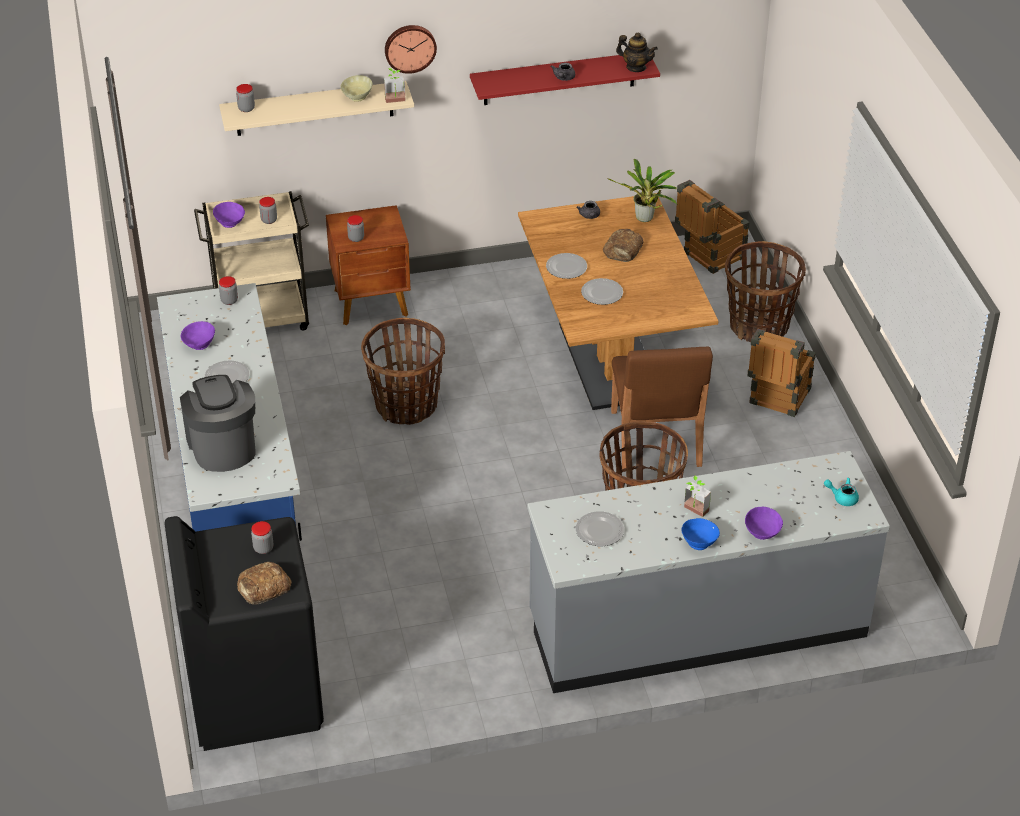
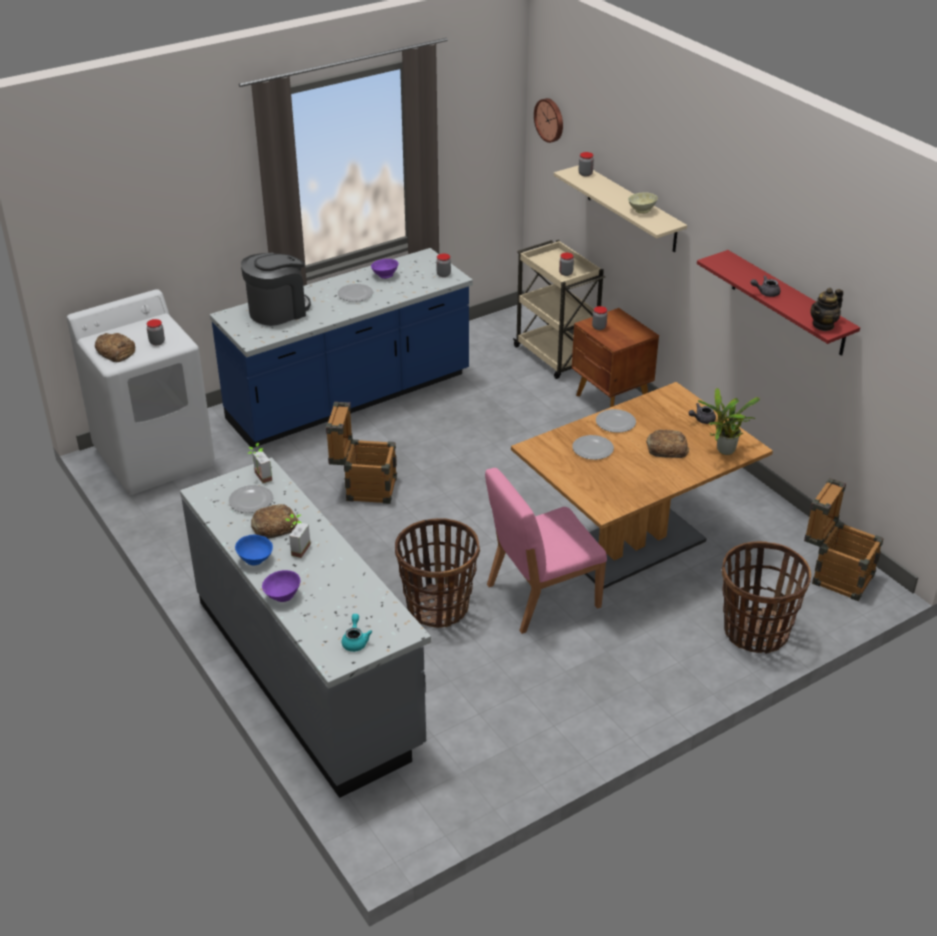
camera: 70 degrees right, 5 degrees down
black washing machine [164,516,324,751] -> white washing machine [67,289,215,495]
purple bowl [213,202,245,228] -> none
basket [361,317,445,425] -> none
potted plant [384,68,406,103] -> potted plant moved to [248,443,272,483]
wall clock [385,25,437,74] -> wall clock moved to [534,98,563,143]
brown chair [611,347,713,469] -> pink chair [485,468,607,634]
teapot [616,32,658,72] -> teapot turned 45 degrees clockwise [811,288,843,331]
crate [747,329,816,417] -> crate moved to [326,402,397,504]
none -> bread [251,504,299,539]

